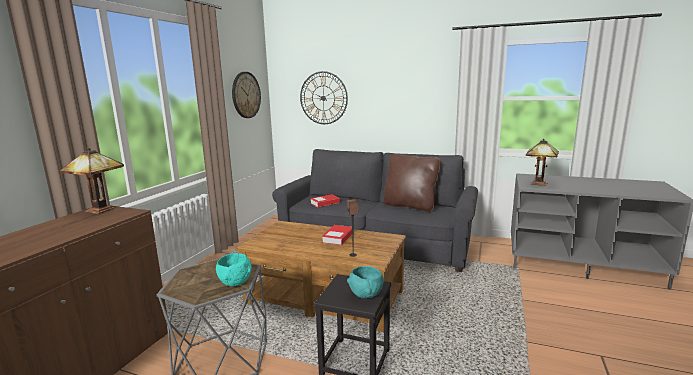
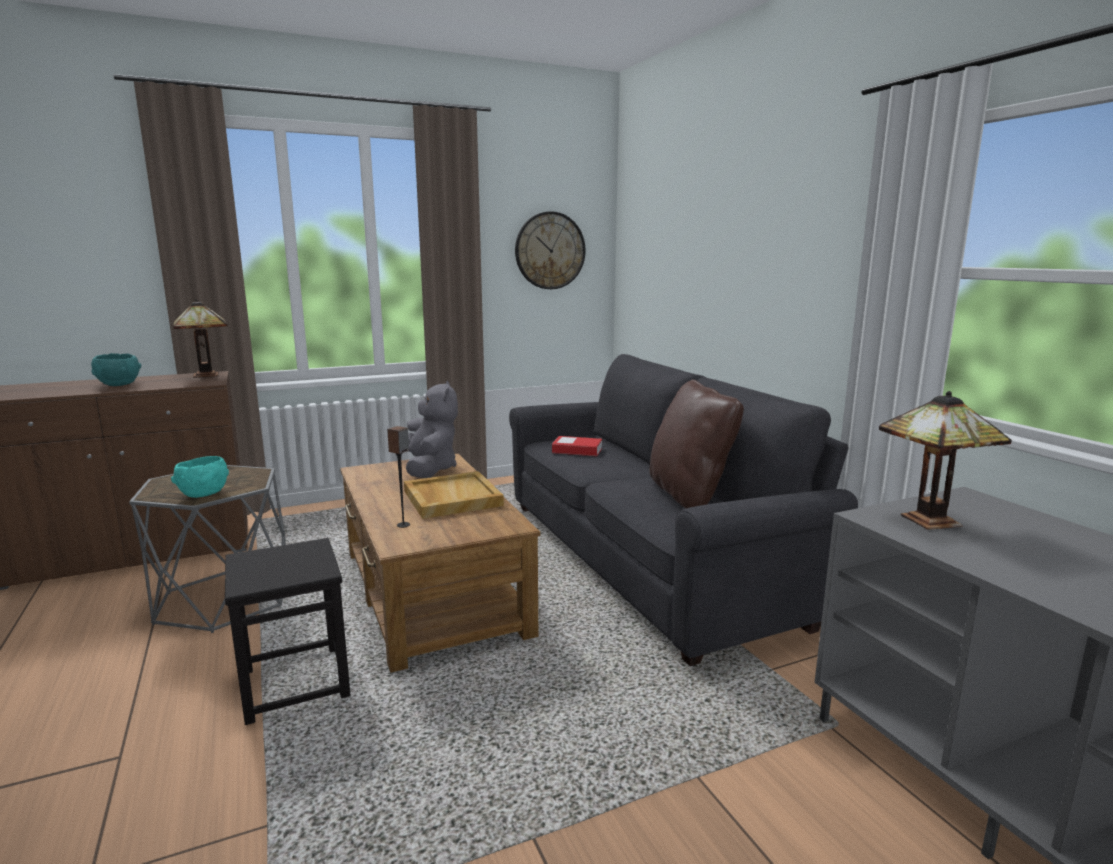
camera: 45 degrees right, 0 degrees up
wall clock [300,71,348,124] -> none
book [322,225,352,245] -> beige tray [404,471,504,519]
turquoise bowl [347,266,384,298] -> turquoise bowl moved to [91,353,141,386]
none -> grey plush toy [406,381,458,478]

